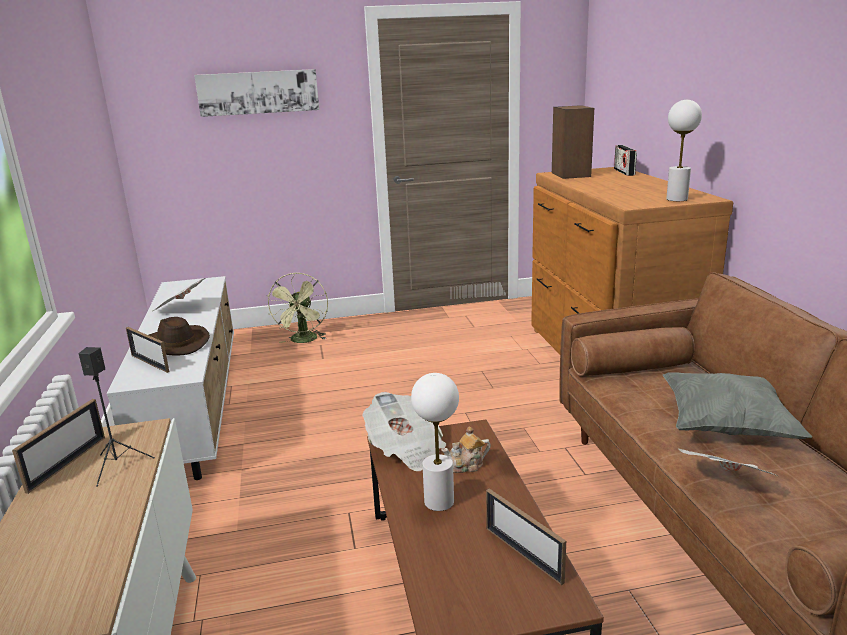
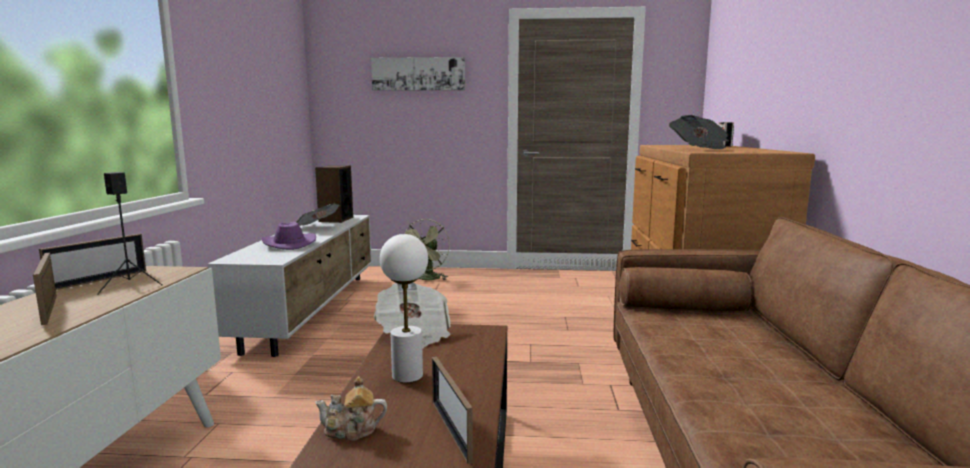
camera: 15 degrees right, 10 degrees down
picture frame [126,327,169,373] -> picture frame moved to [33,252,57,325]
brown hat [149,317,210,356] -> purple hat [261,222,316,250]
teapot [441,426,491,473] -> teapot moved to [315,376,387,440]
speaker [552,105,594,179] -> speaker moved to [315,165,353,223]
grey pillow [663,372,812,439] -> none
white table lamp [666,100,702,201] -> none
newspaper [678,449,777,476] -> newspaper moved to [669,115,729,149]

